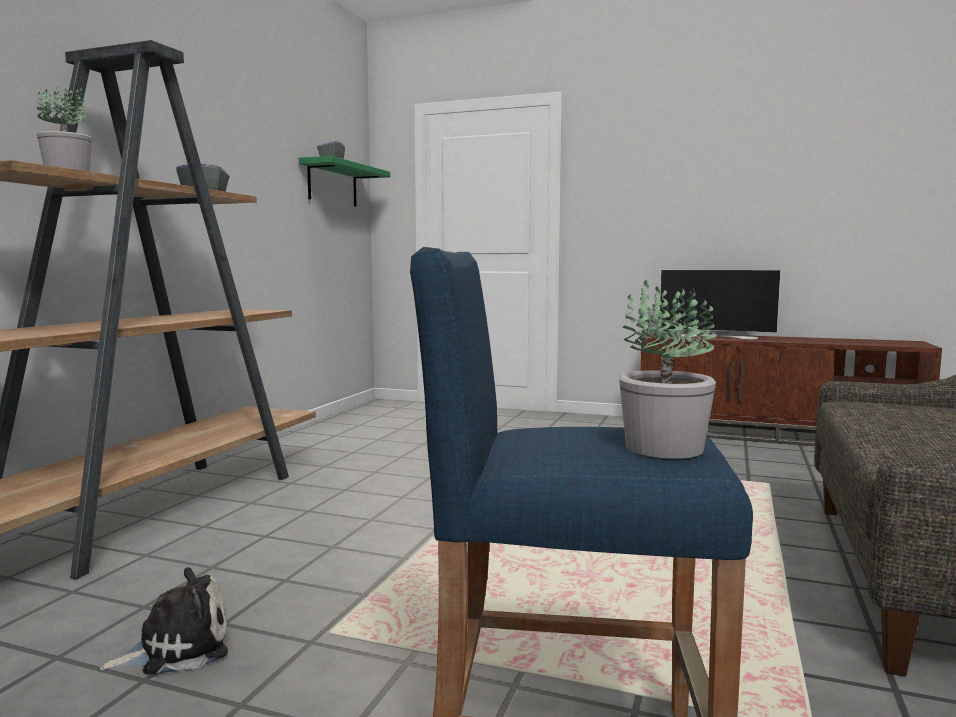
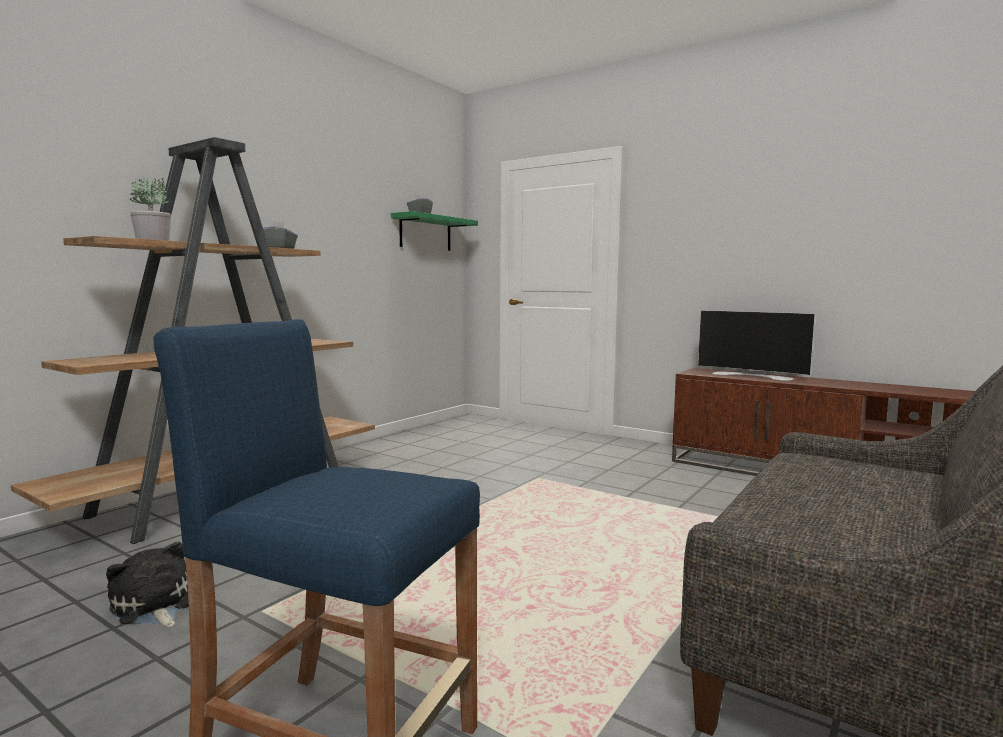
camera: 15 degrees right, 0 degrees up
plush toy [99,567,228,675] -> plush toy turned 120 degrees counterclockwise [106,542,189,627]
potted plant [619,279,717,459] -> none

